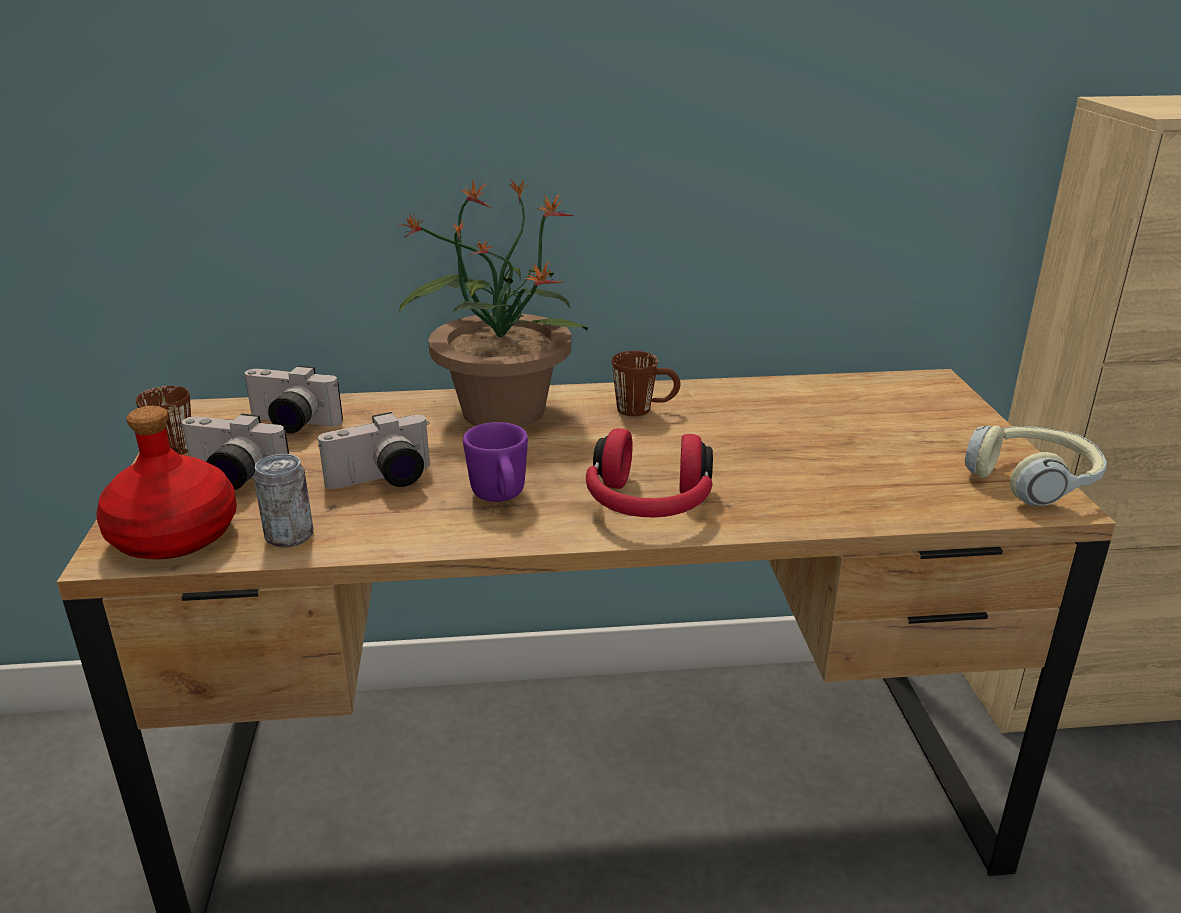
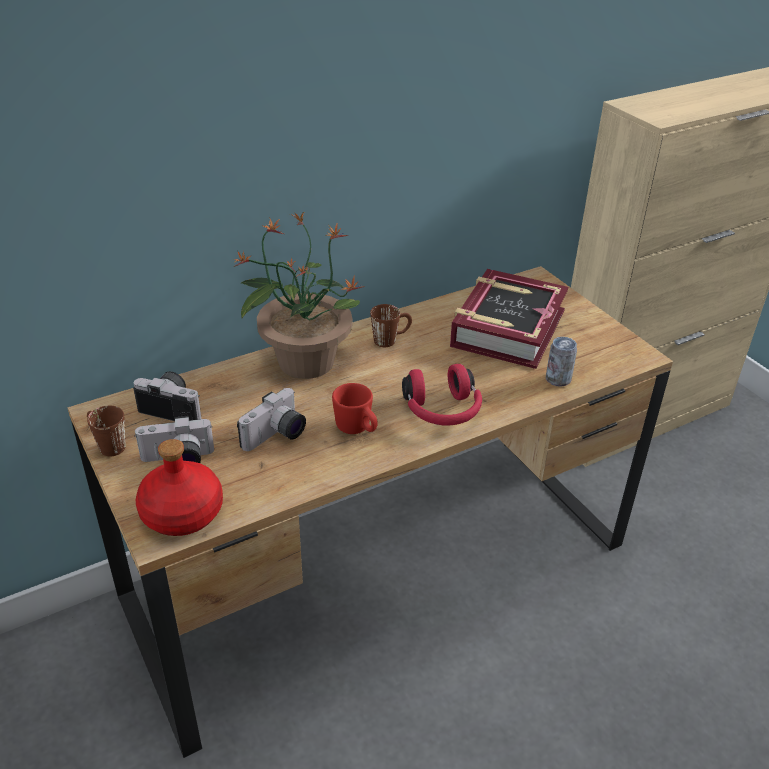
camera: 25 degrees left, 10 degrees up
camera [243,366,343,433] -> camera turned 150 degrees counterclockwise [133,371,202,421]
can [254,454,313,548] -> can moved to [546,337,577,387]
purple mug [463,422,528,502] -> red mug [332,383,378,434]
headphones [965,425,1107,506] -> none
none -> book [450,269,568,369]

